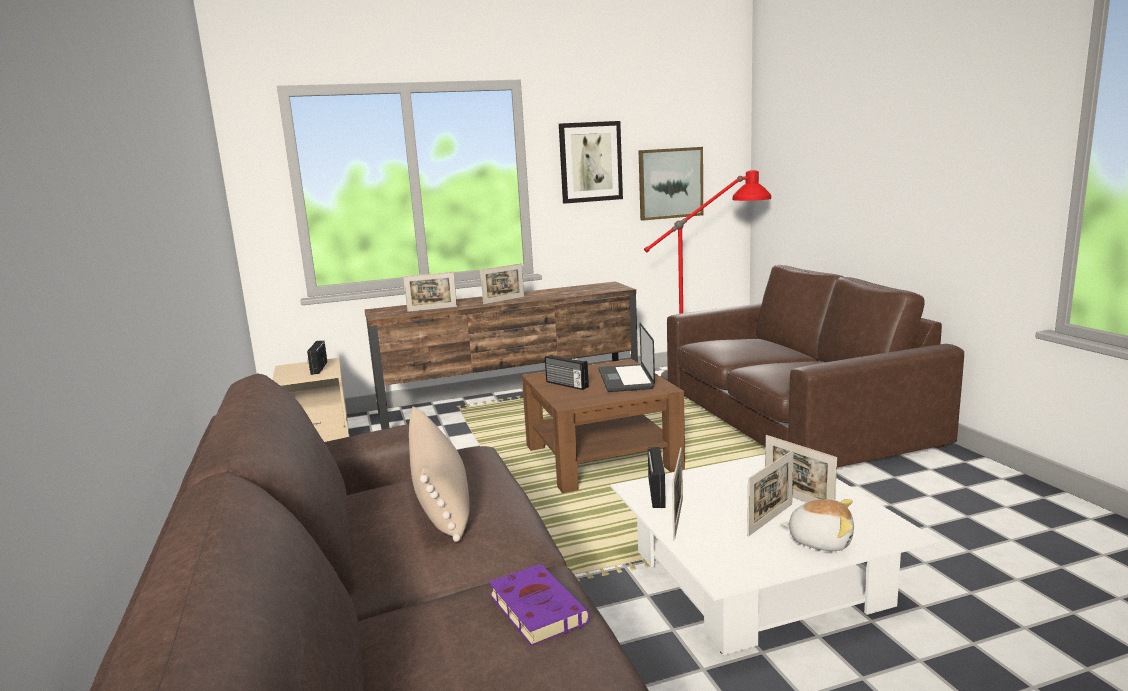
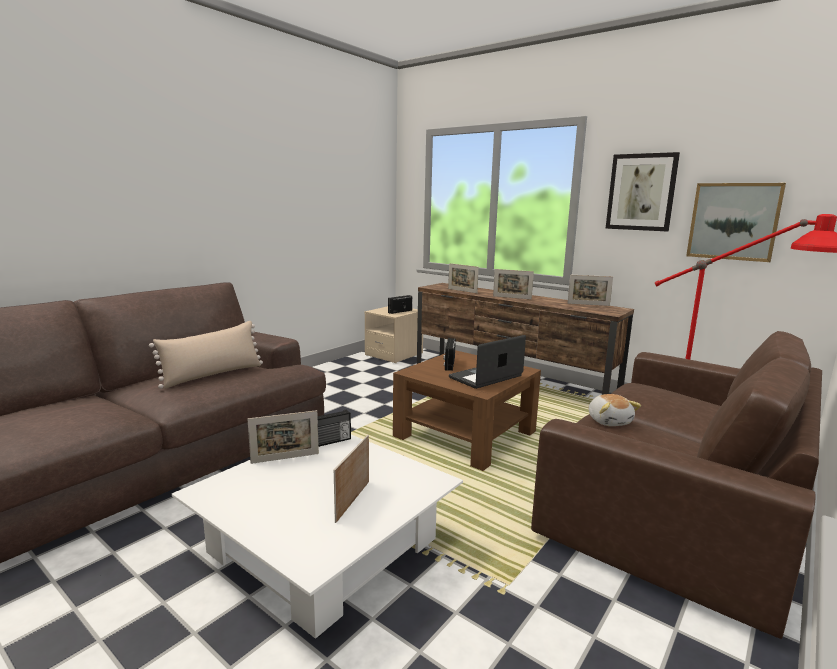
camera: 55 degrees right, 0 degrees up
purple book [489,564,590,646] -> none
picture frame [747,450,794,537] -> picture frame moved to [567,275,613,306]
plush toy [780,499,854,551] -> plush toy moved to [588,394,641,426]

